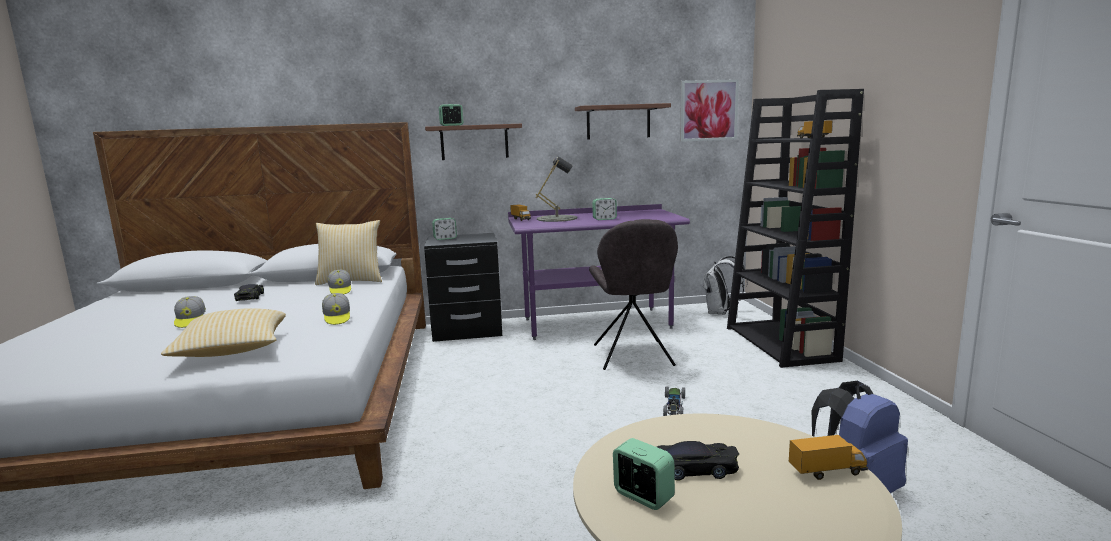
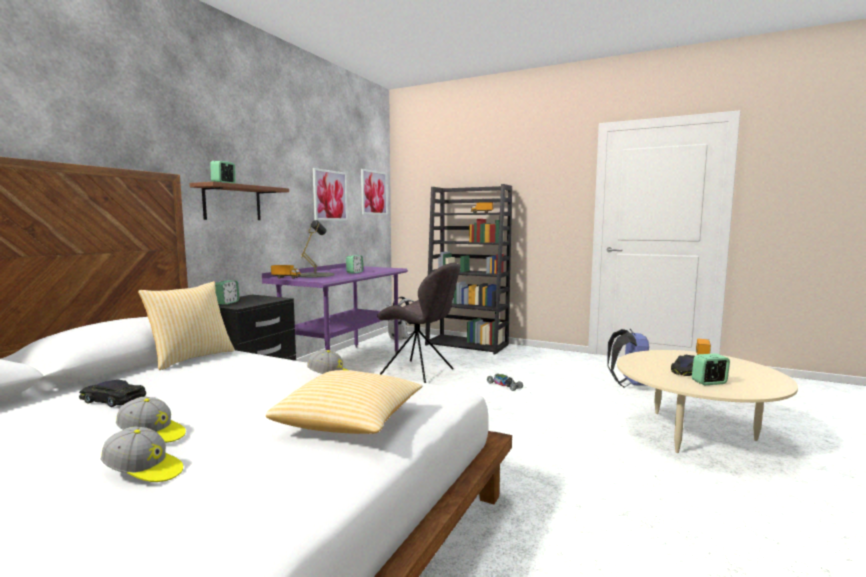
camera: 55 degrees left, 5 degrees down
cap [328,270,351,294] -> cap moved to [101,426,183,482]
shelf [575,103,671,140] -> picture [313,168,348,221]

